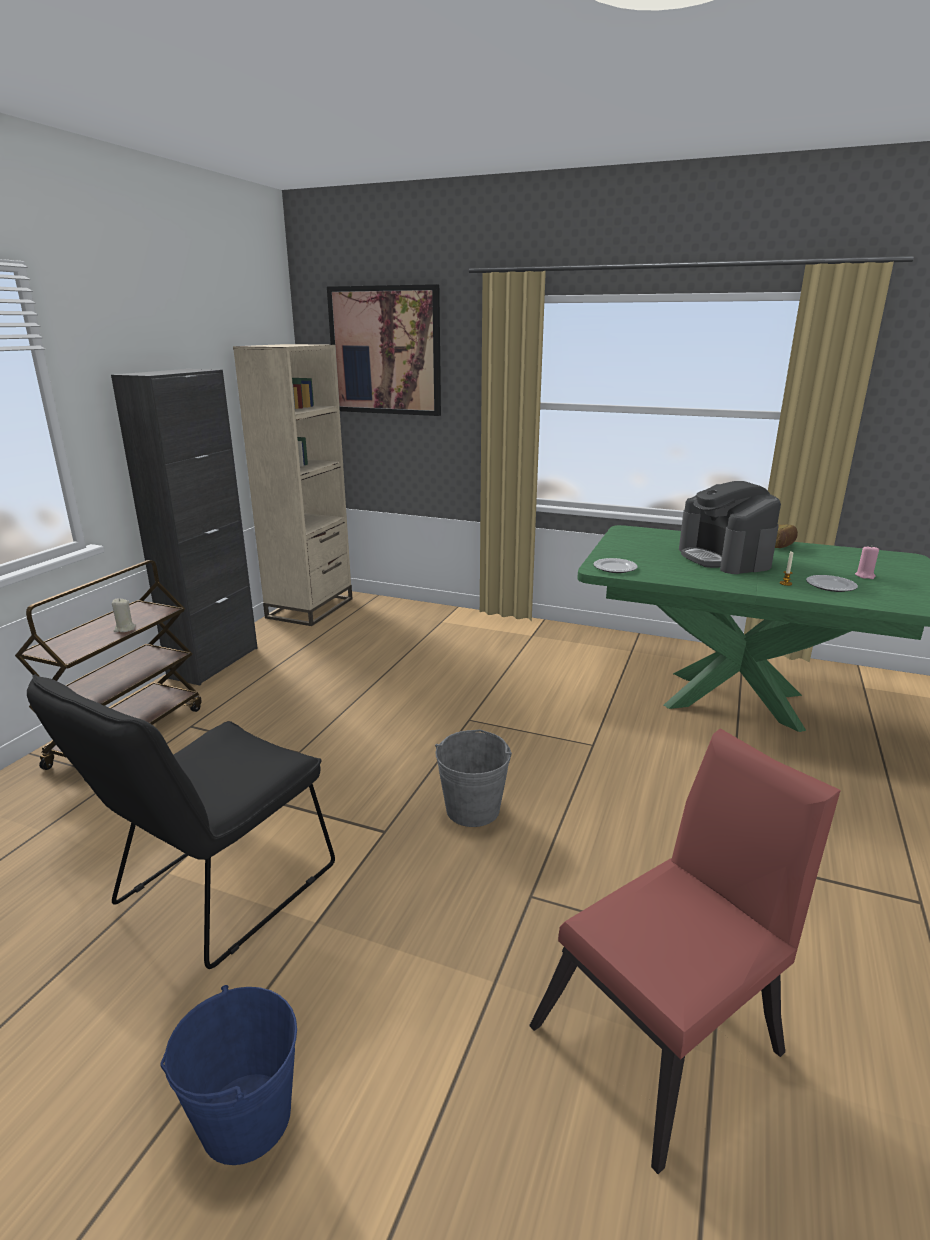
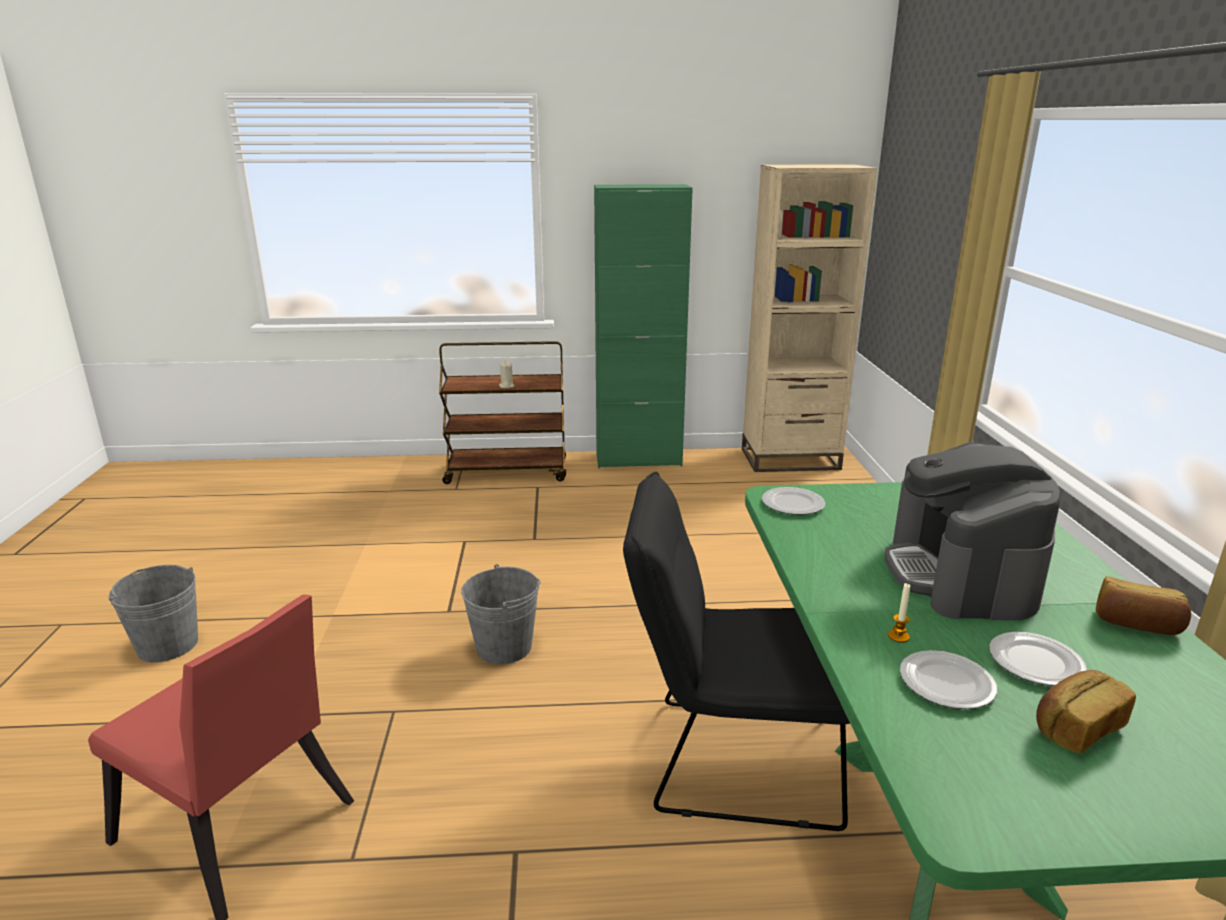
camera: 65 degrees right, 0 degrees up
black chair [27,674,335,969] -> black chair moved to [623,472,850,831]
black cabinet [111,369,258,685] -> green cabinet [594,184,693,468]
blue bucket [161,985,297,1165] -> grey bucket [108,565,198,662]
picture [327,284,441,416] -> none
coffee machine [679,481,781,574] -> coffee machine turned 45 degrees counterclockwise [885,442,1061,621]
pink candle [855,546,879,579] -> bread [1036,670,1136,754]
none -> plate [989,632,1087,686]

